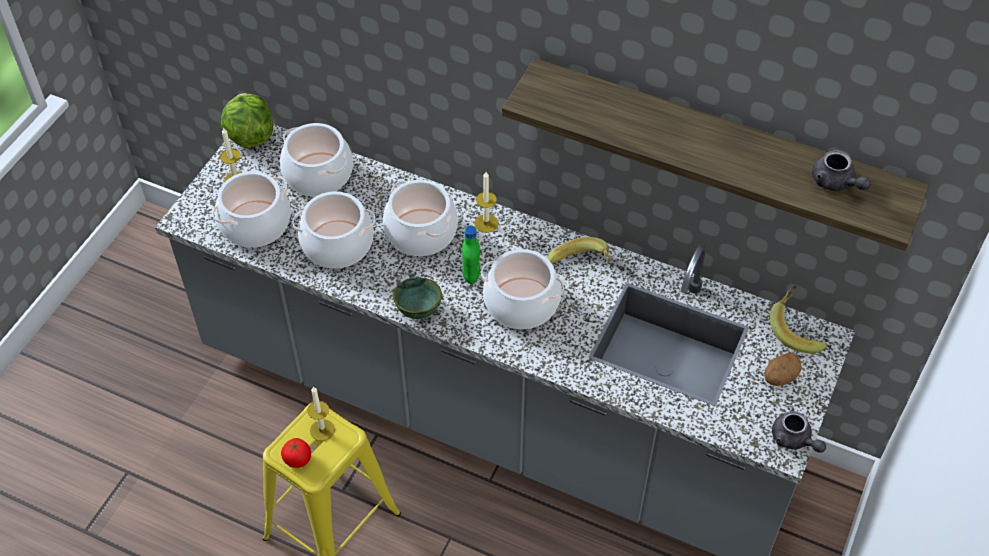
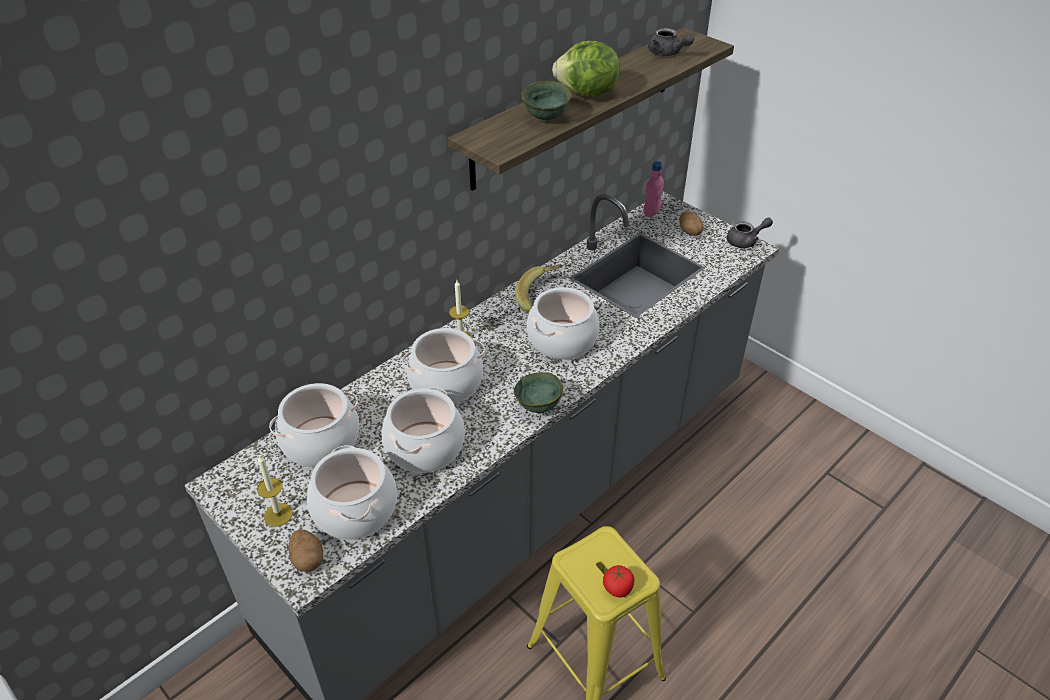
camera: 70 degrees left, 10 degrees down
lettuce [220,93,273,147] -> lettuce moved to [552,41,620,97]
candle [307,386,335,441] -> none
green bottle [462,226,480,284] -> none
banana [770,285,827,353] -> pink bottle [643,161,664,217]
grey teapot [812,150,871,191] -> grey teapot turned 60 degrees clockwise [648,28,694,56]
none -> potato [289,529,323,572]
none -> green bowl [521,80,572,122]

